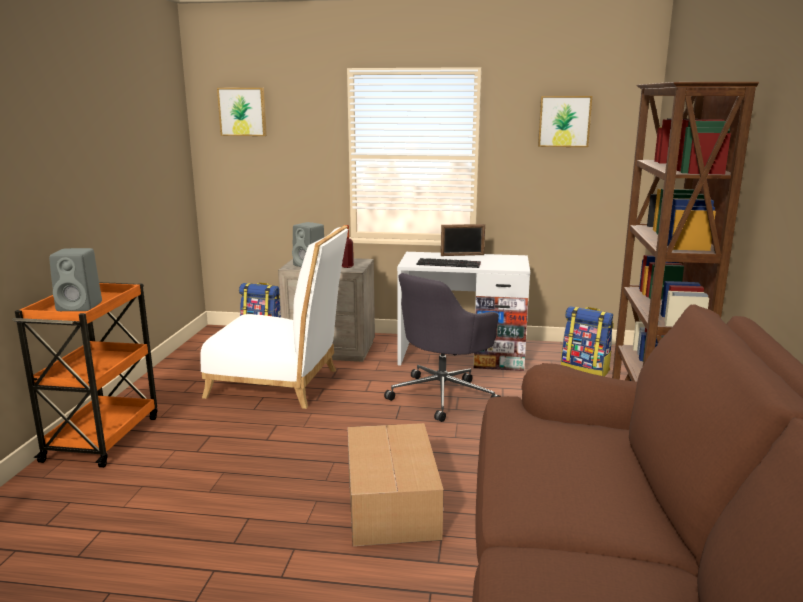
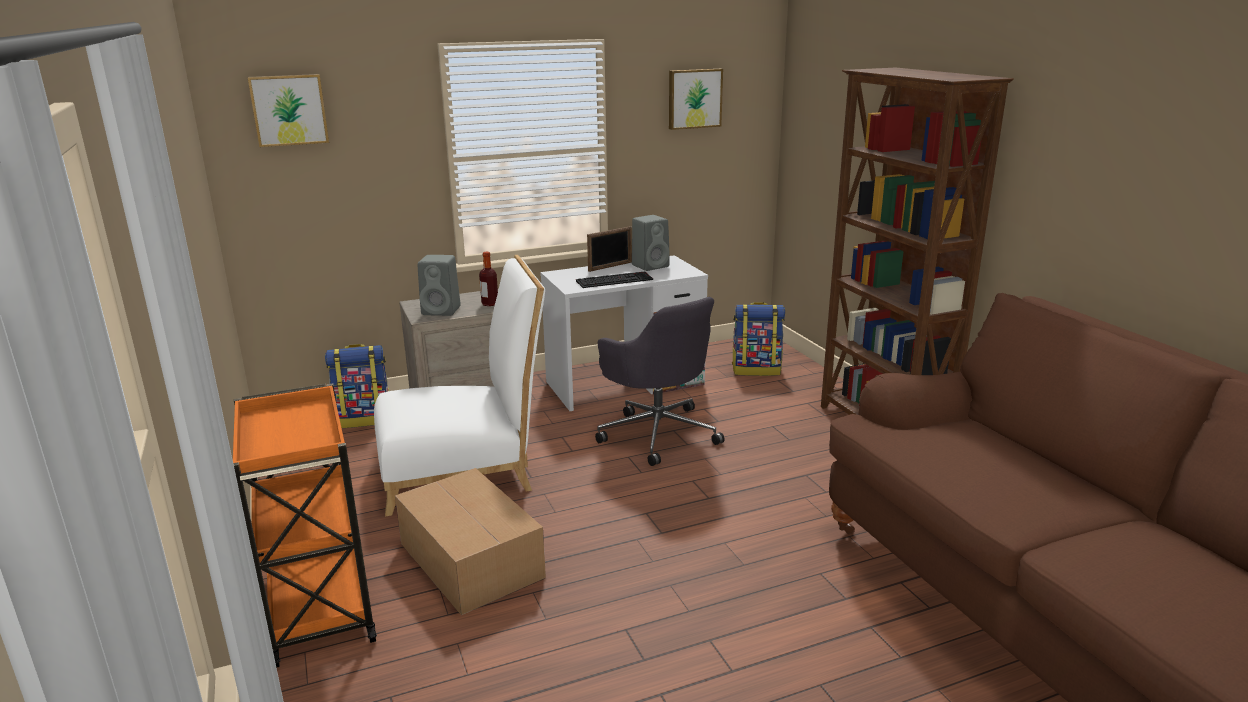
camera: 30 degrees left, 5 degrees up
grey speaker [49,248,102,311] -> grey speaker moved to [632,215,670,271]
cardboard box [348,423,444,546] -> cardboard box moved to [395,468,546,615]
grey office chair [384,273,500,422] -> grey office chair turned 45 degrees counterclockwise [595,297,725,466]

